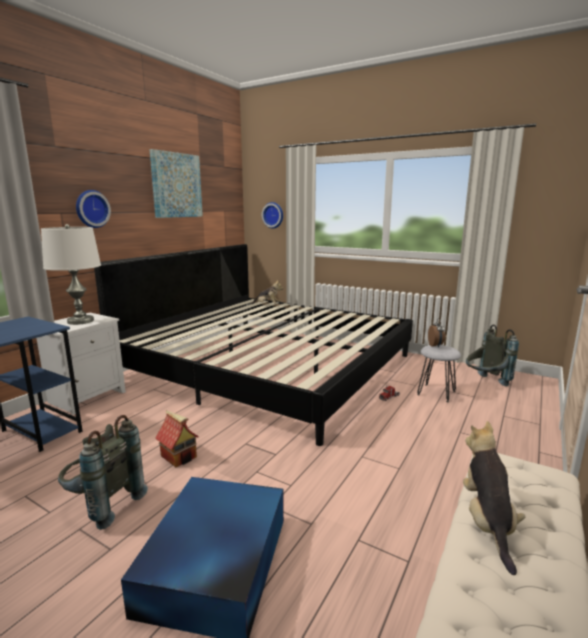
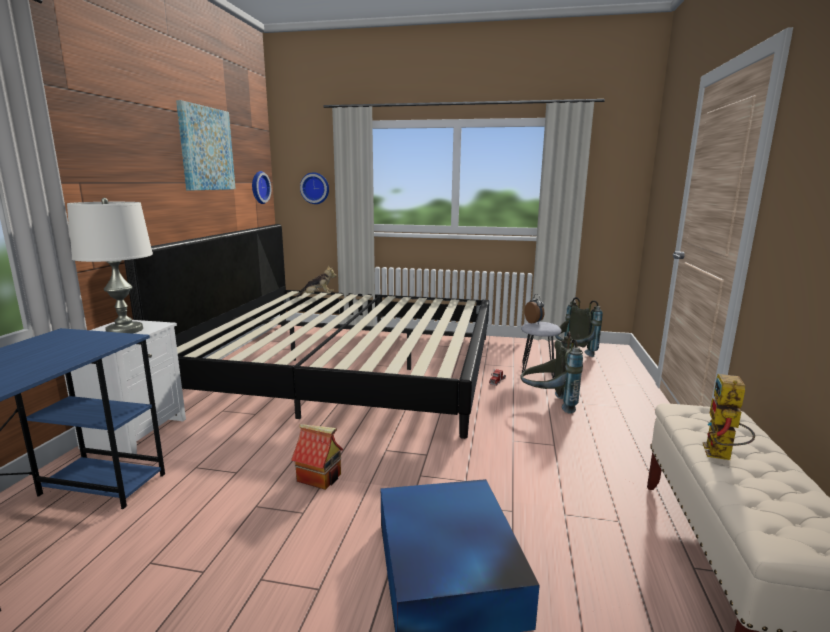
camera: 20 degrees left, 0 degrees up
grey backpack [58,415,148,530] -> grey backpack moved to [520,332,583,414]
wall clock [76,190,111,228] -> wall clock moved to [252,171,271,204]
plush toy [463,421,525,575] -> toy robot [703,374,755,460]

